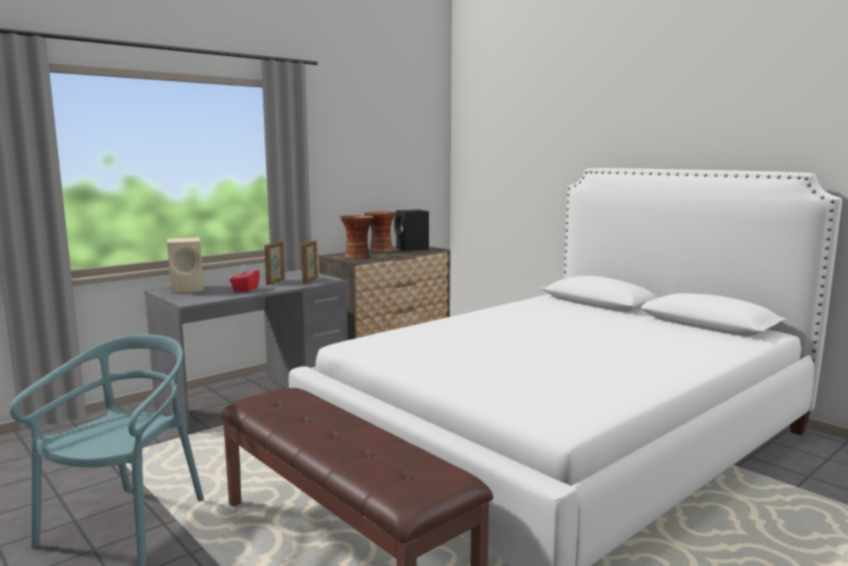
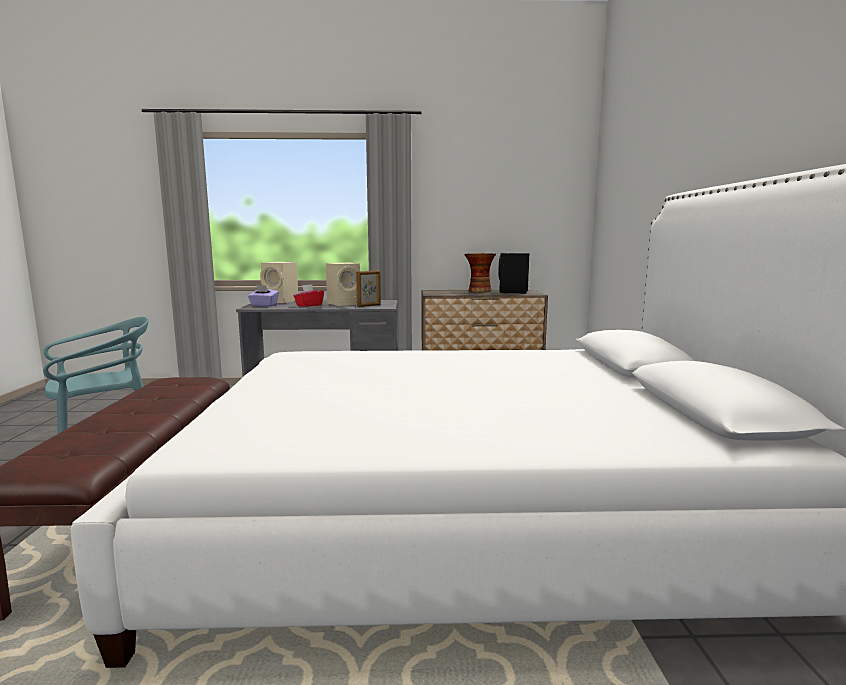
camera: 40 degrees right, 0 degrees up
picture frame [264,241,285,285] -> beige speaker [326,263,360,306]
vase [340,215,374,260] -> none
none -> purple tissue box [248,285,279,307]

